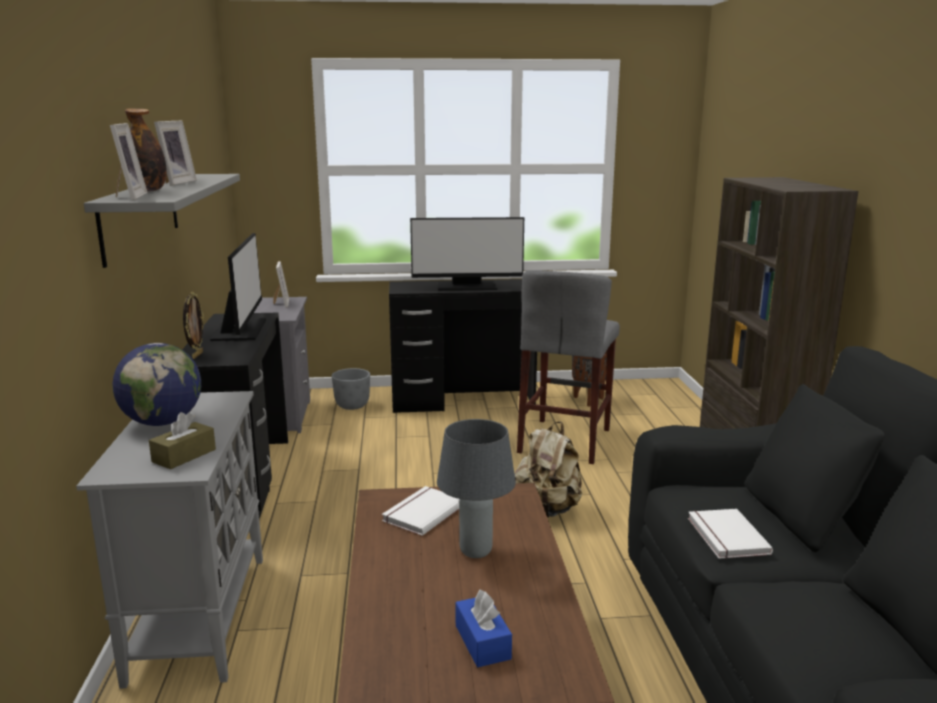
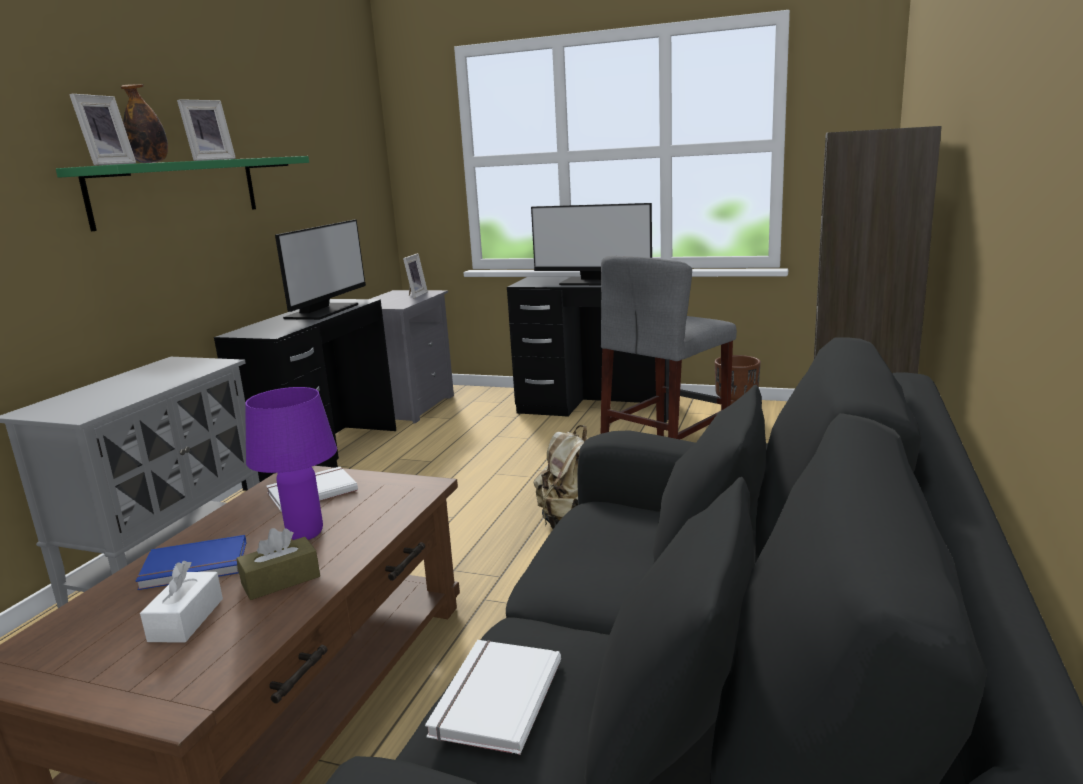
camera: 25 degrees right, 0 degrees up
grey shelf [84,174,240,268] -> green shelf [56,156,309,231]
globe [112,343,201,426] -> none
brown tissue box [149,412,216,469] -> brown tissue box moved to [236,528,320,600]
picture frame [183,292,204,359] -> none
grey planter [332,368,370,410] -> none
grey table lamp [437,419,516,558] -> purple table lamp [245,387,337,540]
blue tissue box [456,589,512,667] -> white tissue box [140,561,223,642]
white book [688,509,773,559] -> white book moved to [425,640,561,755]
none -> blue book [136,535,246,590]

